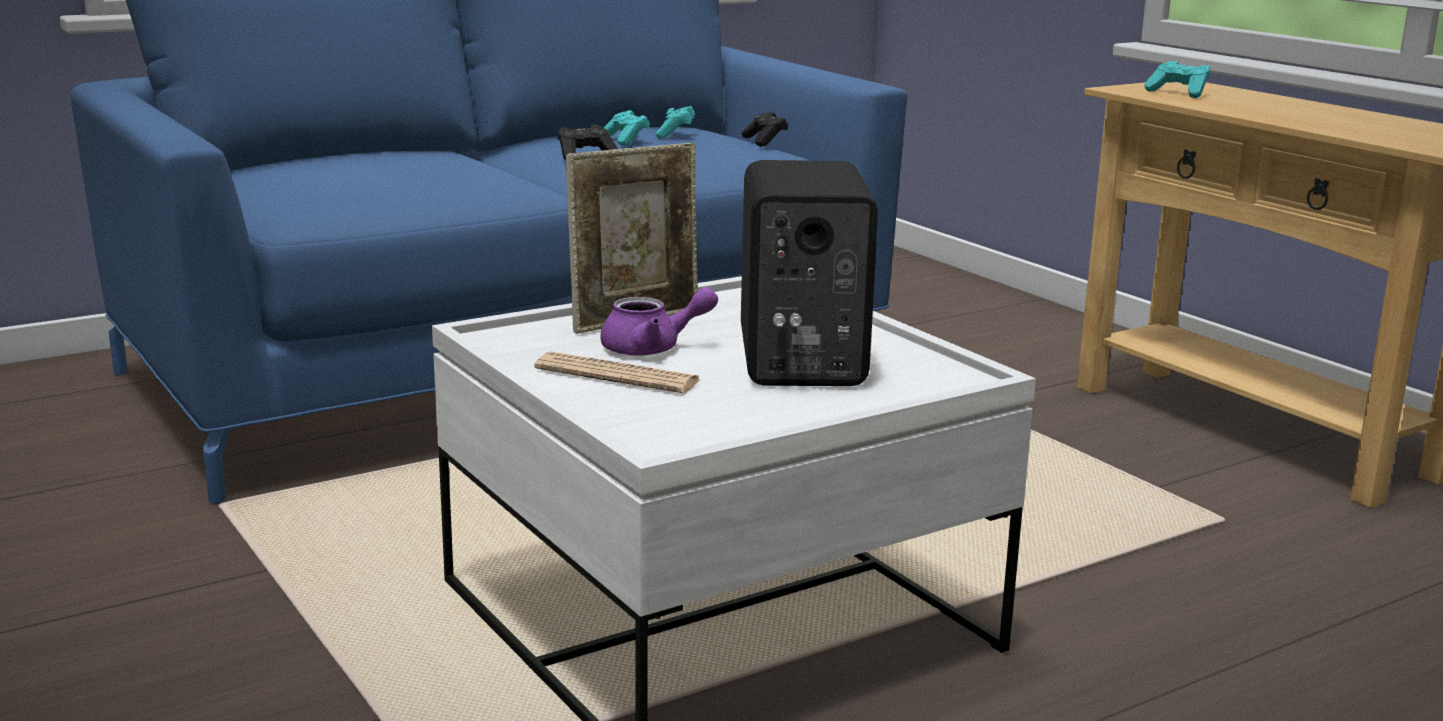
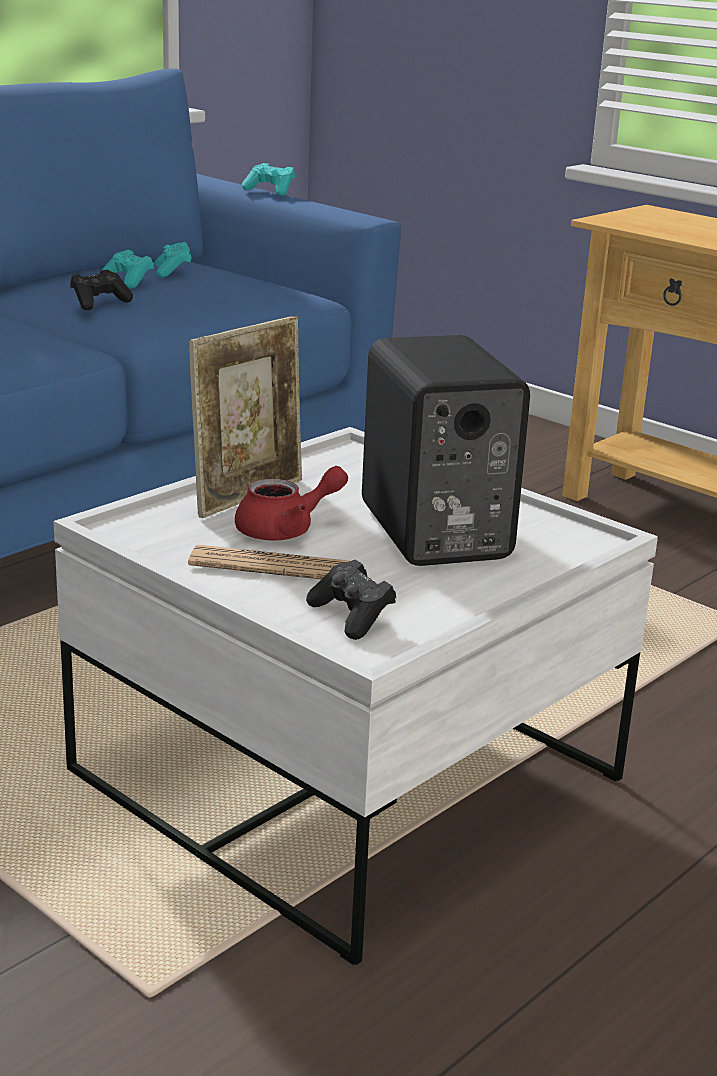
camera: 15 degrees left, 5 degrees up
purple teapot [600,287,718,356] -> red teapot [235,466,348,540]
black game controller [742,112,788,147] -> black game controller moved to [306,560,396,640]
turquoise game controller [1144,61,1210,98] -> turquoise game controller moved to [242,163,295,196]

